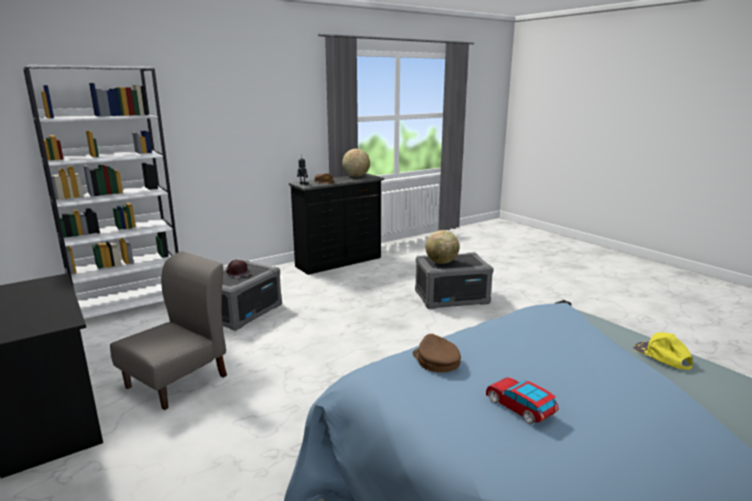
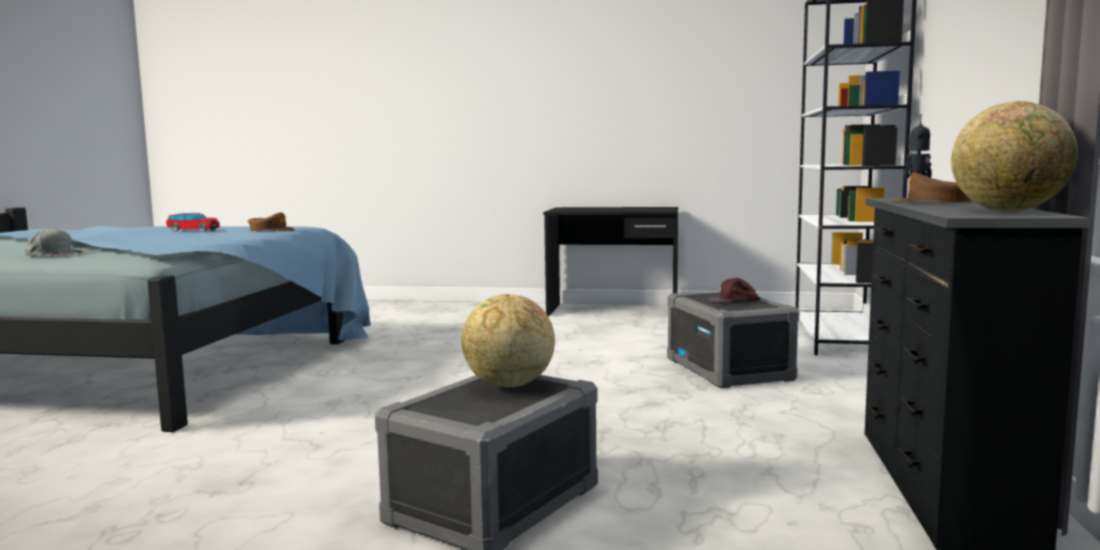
camera: 135 degrees right, 10 degrees down
grey chair [110,251,227,410] -> none
yellow cap [634,332,693,370] -> grey cap [25,228,83,257]

